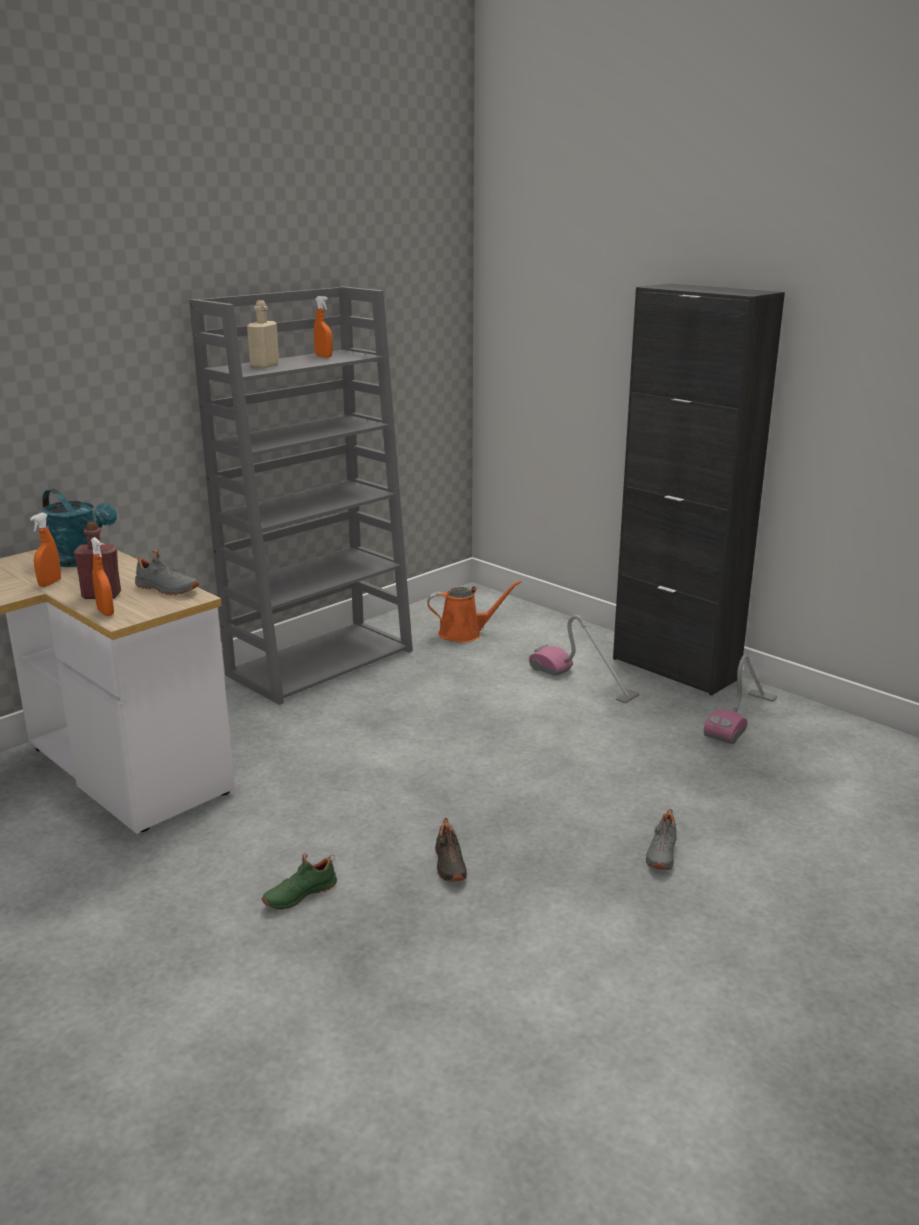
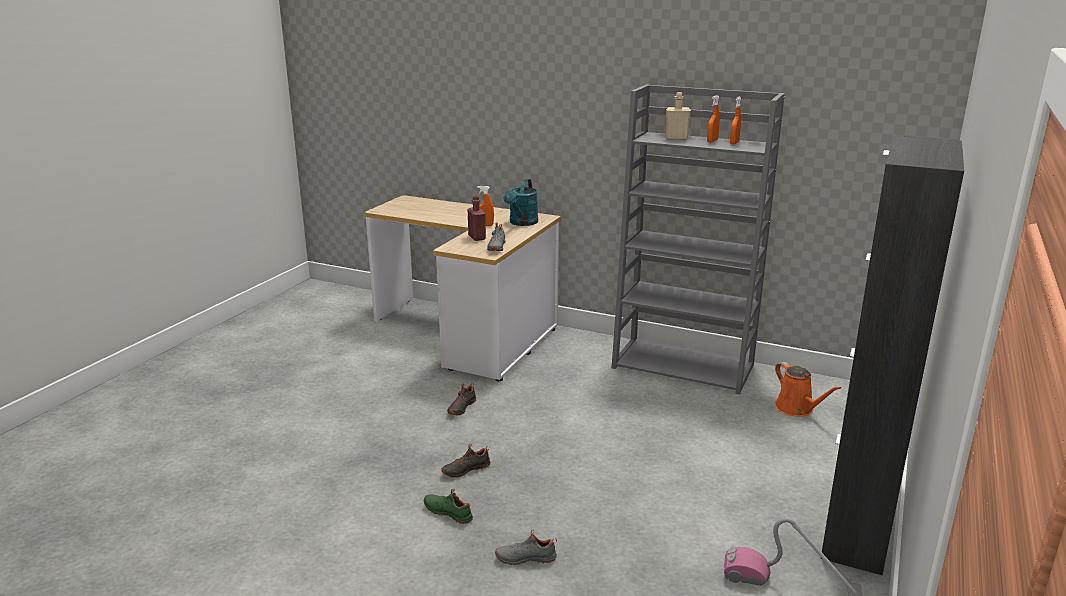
camera: 70 degrees right, 0 degrees up
orange spray bottle [91,537,114,616] -> orange spray bottle moved to [707,95,720,142]
green shoe [262,853,337,910] -> green shoe moved to [424,488,473,524]
vacuum cleaner [529,615,639,704] -> none
none -> black shoe [447,383,476,416]

